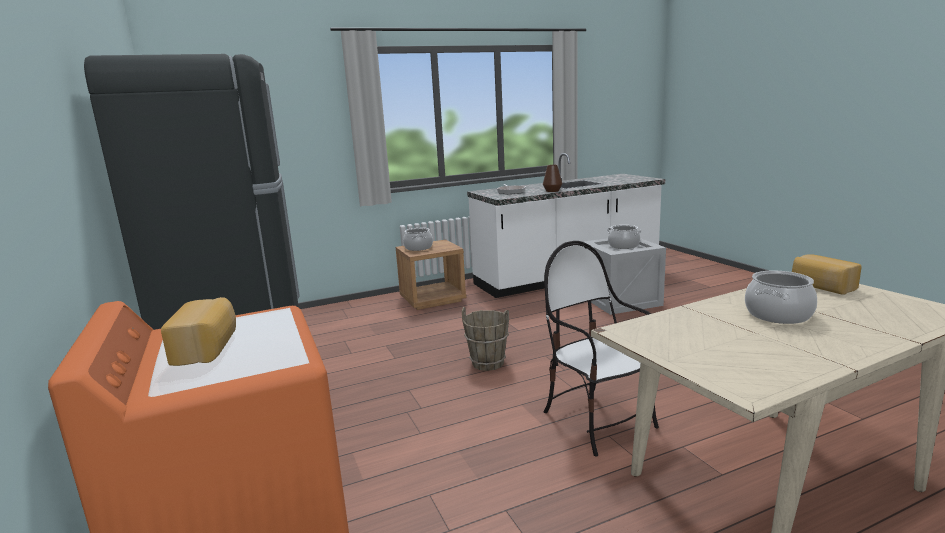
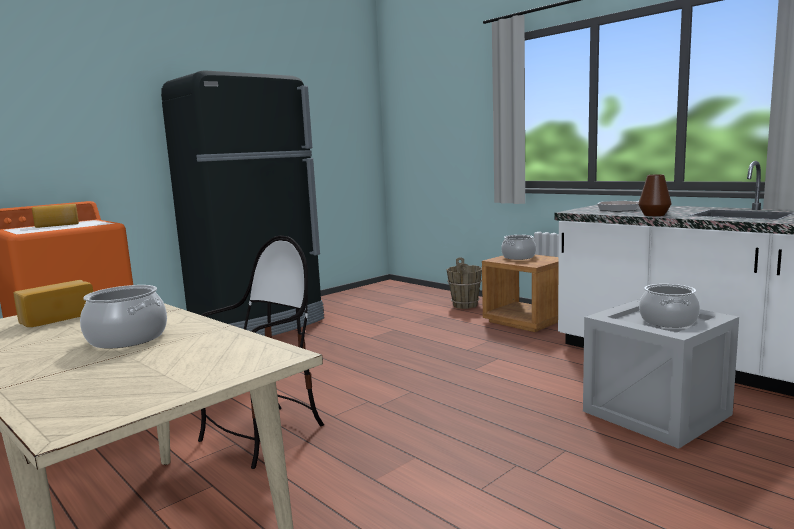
camera: 70 degrees right, 5 degrees down
brown bucket [462,307,509,371] -> brown bucket moved to [446,257,482,309]
bread [792,254,862,295] -> bread moved to [14,280,93,327]

